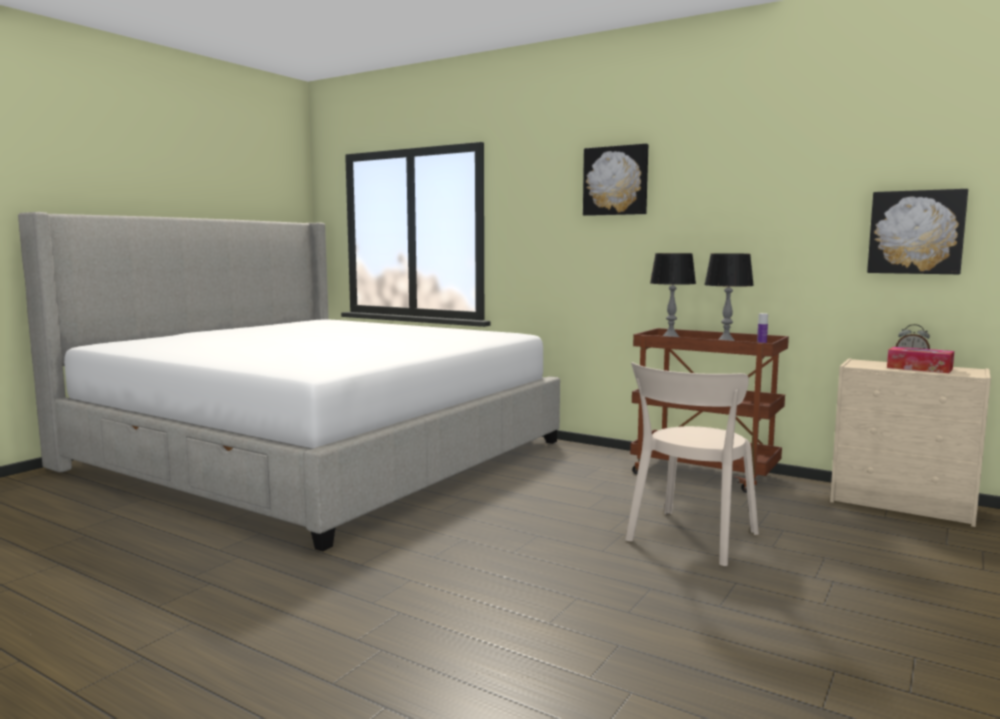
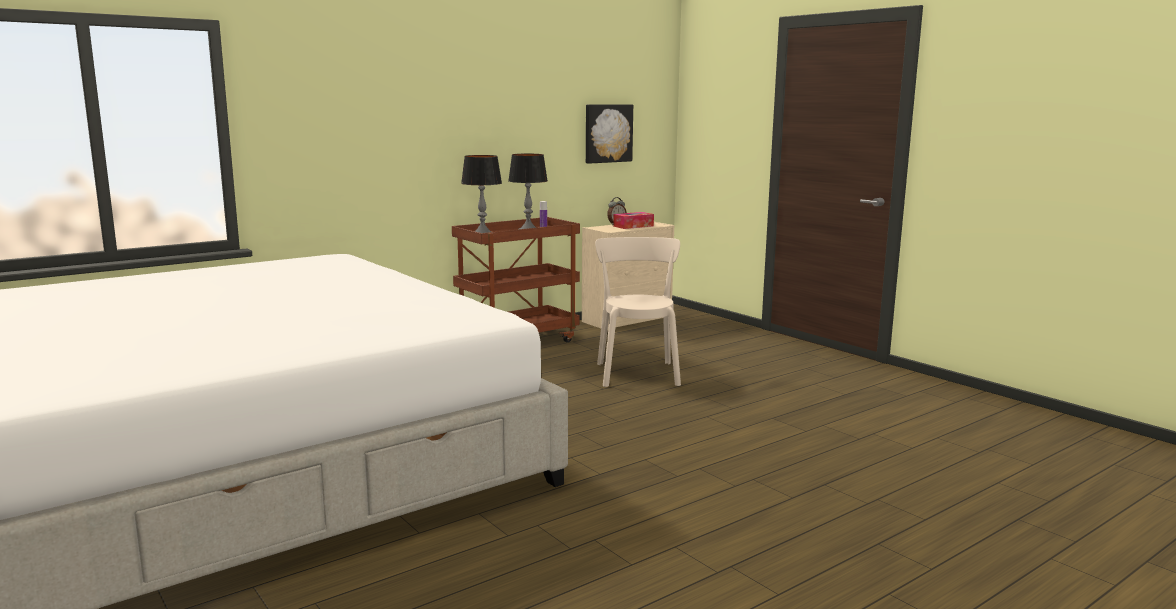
camera: 70 degrees left, 5 degrees up
picture [583,144,648,216] -> none
beige chair [625,362,759,567] -> beige chair turned 150 degrees counterclockwise [595,237,681,387]

